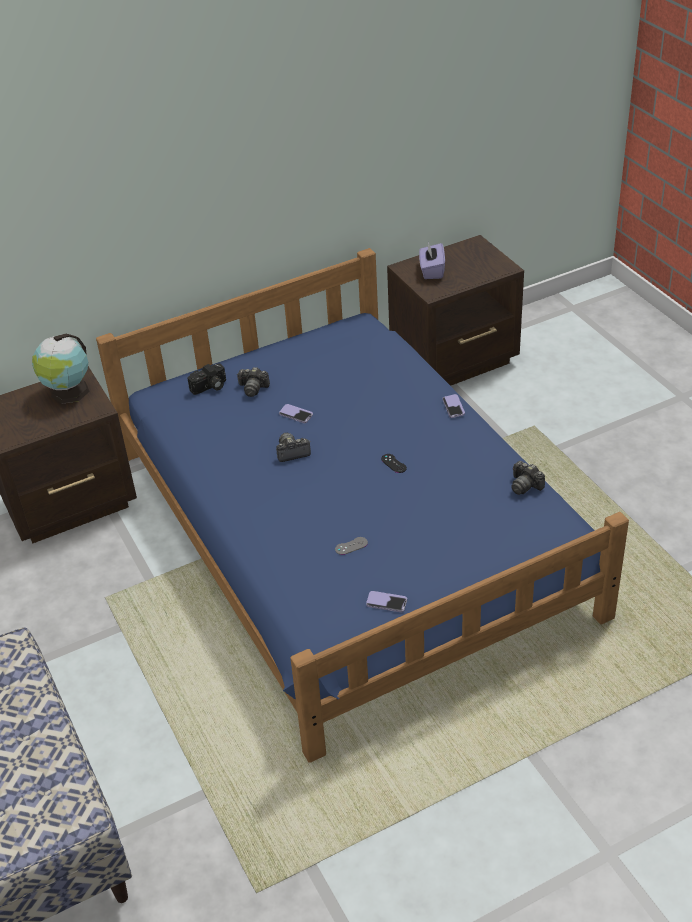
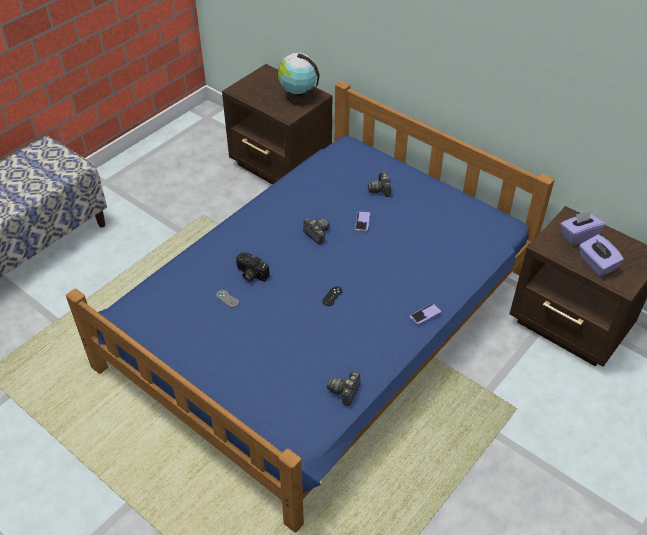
camera: 65 degrees right, 5 degrees up
camera [188,363,226,395] -> camera moved to [236,252,270,282]
phone [366,591,407,612] -> none
none -> purple tissue box [579,234,624,276]

